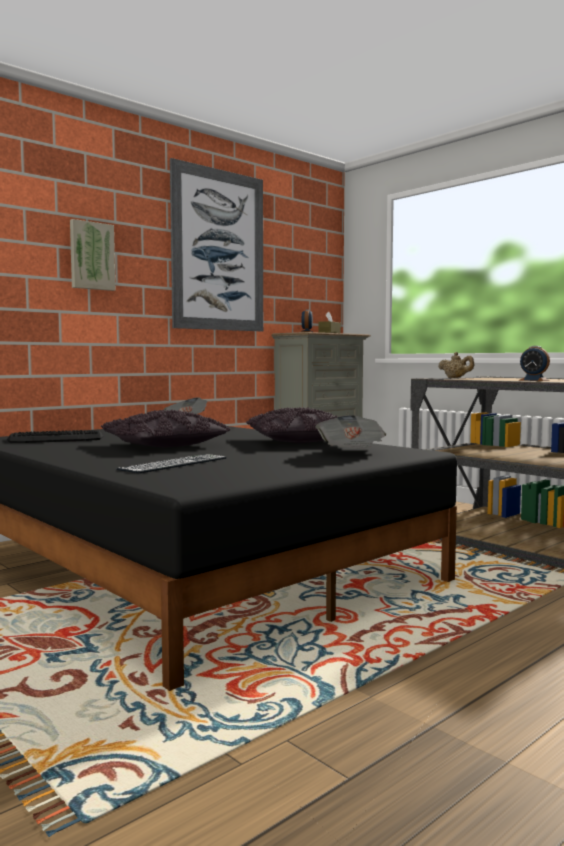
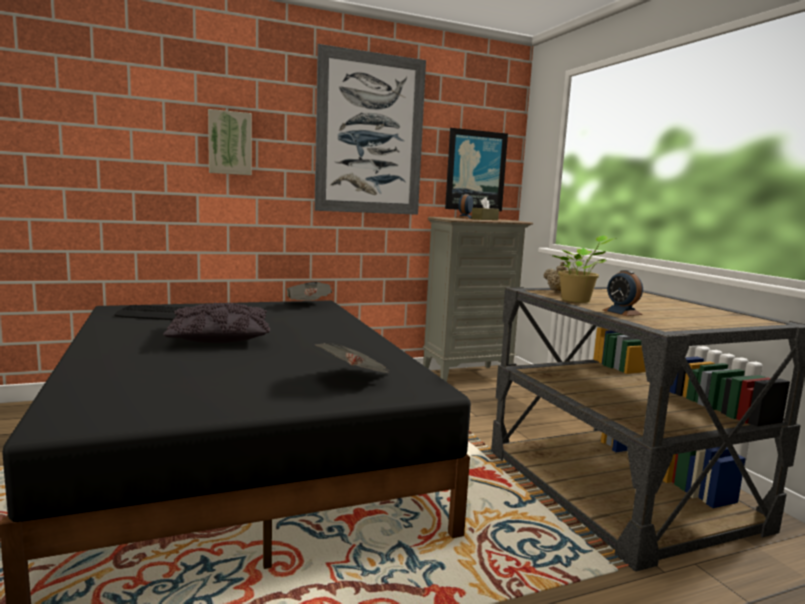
camera: 20 degrees right, 5 degrees up
keyboard [116,454,227,474] -> none
black pillow [246,407,337,443] -> none
none -> picture [445,128,508,211]
none -> potted plant [551,235,615,303]

